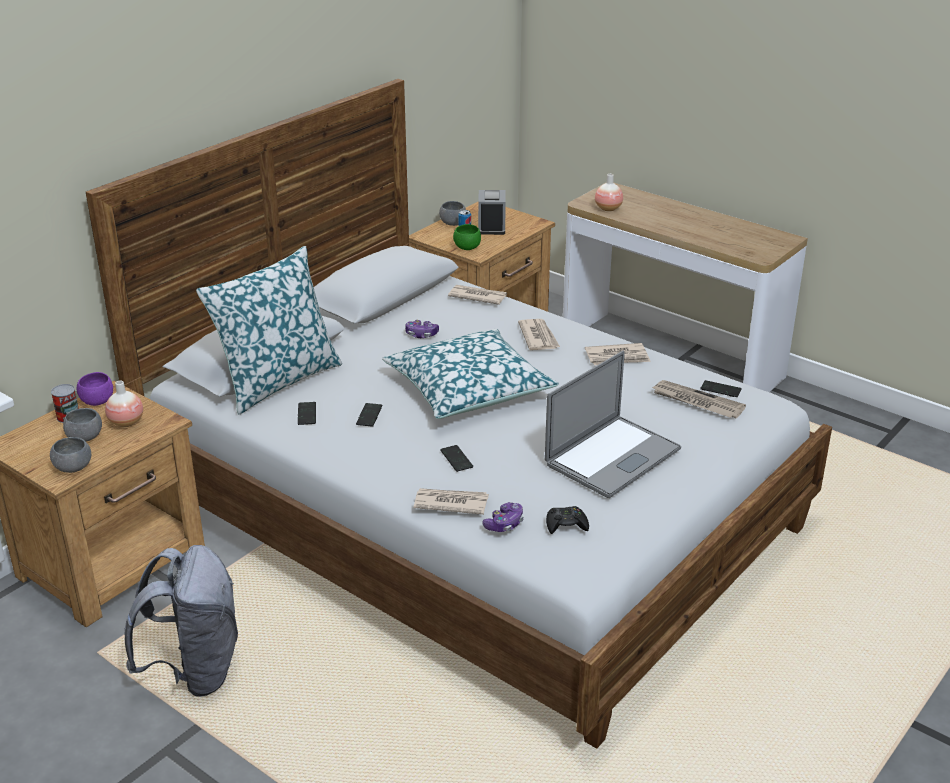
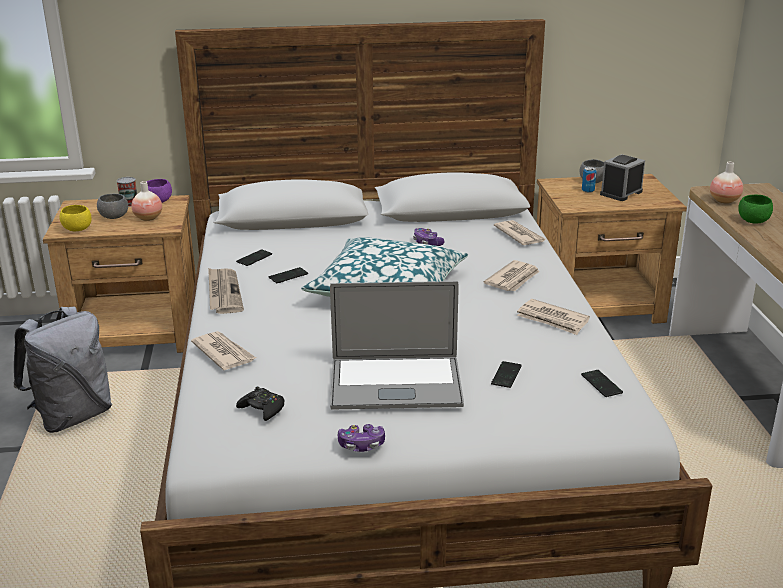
camera: 45 degrees right, 5 degrees down
grey bowl [50,437,91,473] -> yellow bowl [59,205,92,231]
pillow [196,246,342,414] -> none
phone [440,445,473,472] -> phone moved to [491,361,522,388]
green bowl [453,224,481,250] -> green bowl moved to [738,195,773,224]
game controller [482,502,524,532] -> game controller moved to [338,424,385,452]
newspaper [651,380,746,418] -> newspaper moved to [208,268,244,314]

